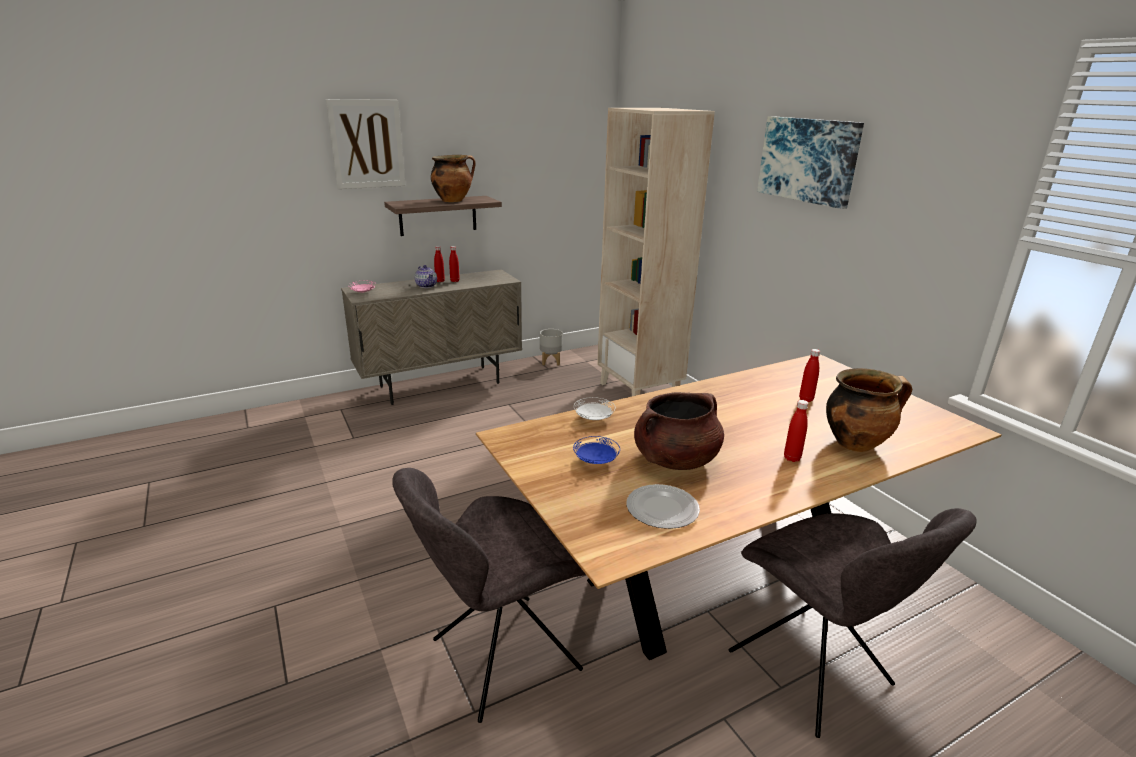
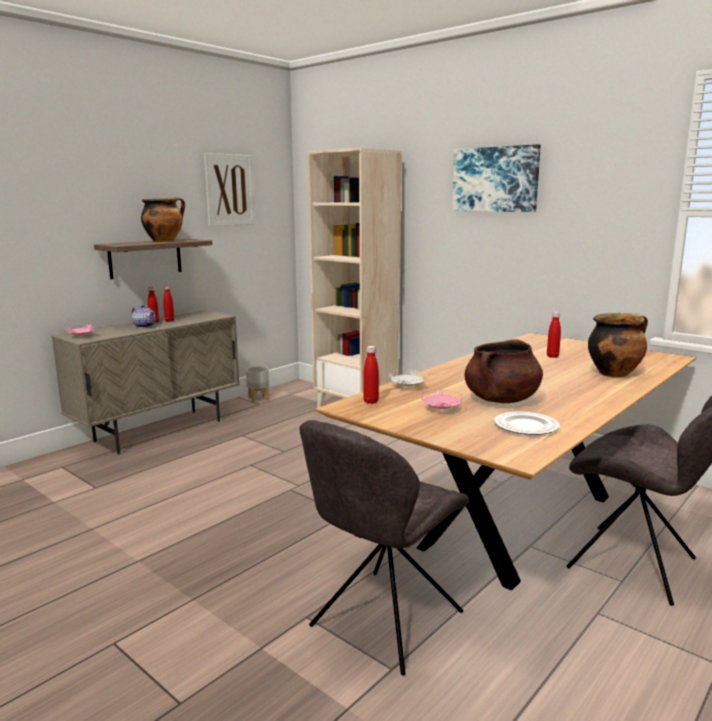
camera: 20 degrees left, 10 degrees down
picture [326,99,405,189] -> picture moved to [204,153,255,226]
blue plate [573,436,620,464] -> pink plate [420,390,463,410]
red bottle [784,400,808,462] -> red bottle moved to [363,346,379,404]

